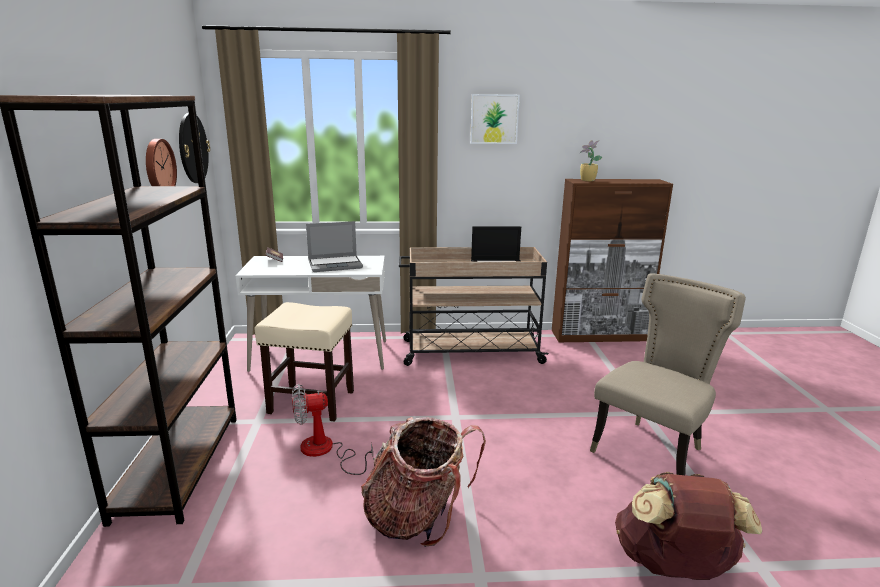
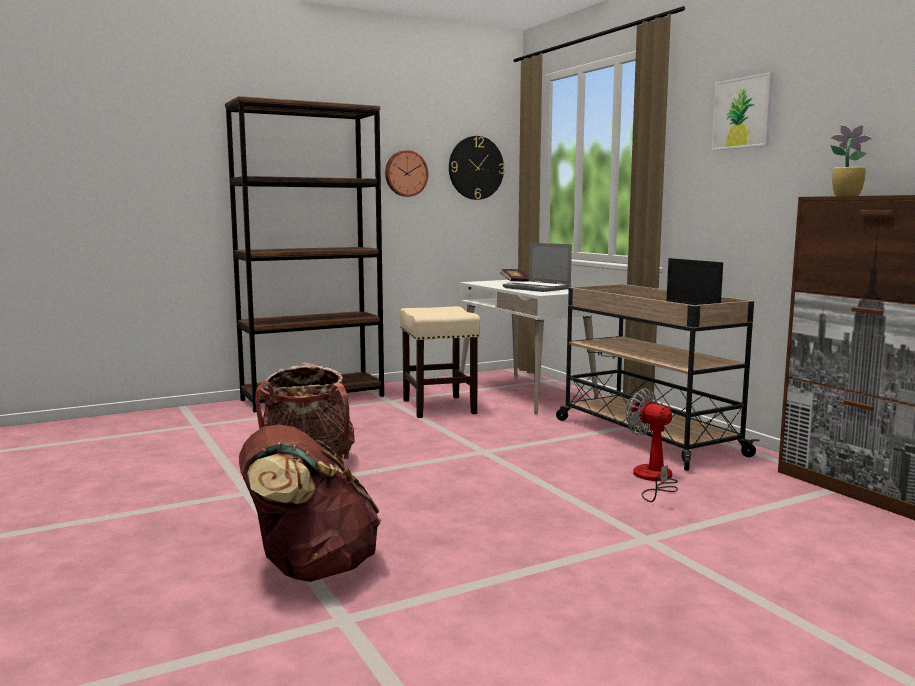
camera: 65 degrees right, 10 degrees down
fan [292,384,373,475] -> fan moved to [626,388,678,502]
beige chair [590,273,746,475] -> none

